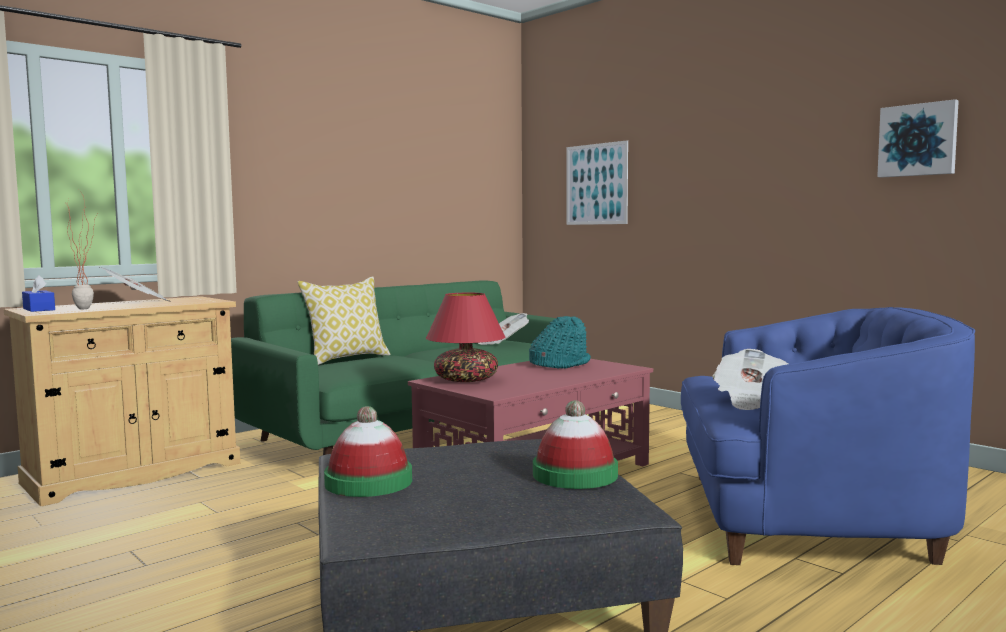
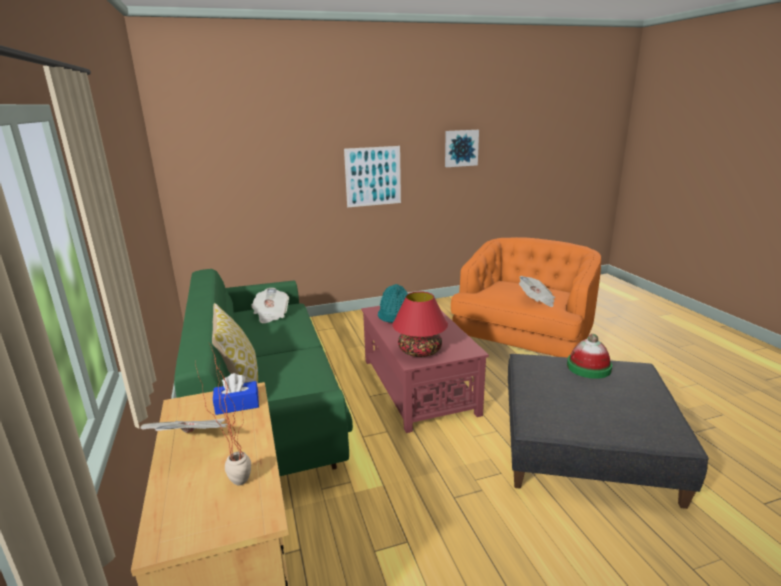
camera: 65 degrees left, 15 degrees up
blue tissue box [22,275,55,312] -> blue tissue box moved to [213,373,259,415]
hat [324,406,412,497] -> none
picture [567,140,628,225] -> picture moved to [344,146,401,208]
blue armchair [681,307,975,565] -> orange armchair [451,237,601,358]

